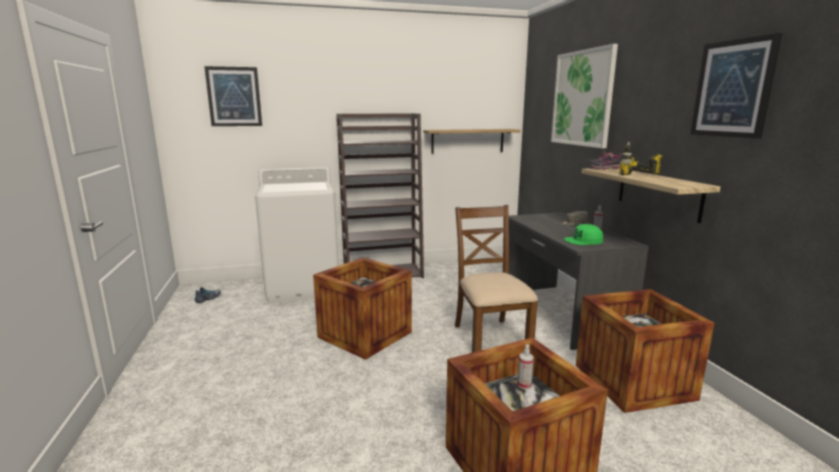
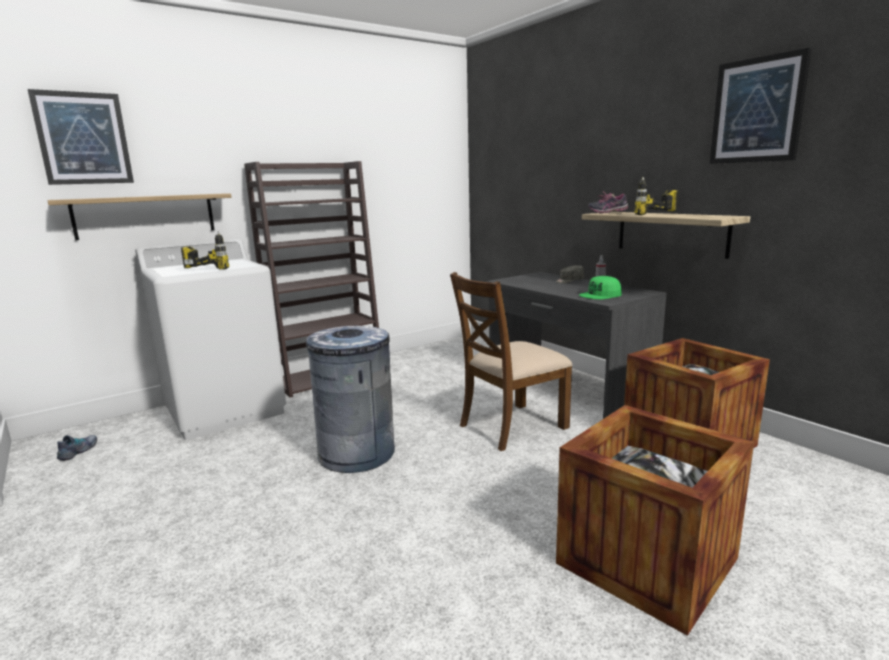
camera: 20 degrees left, 0 degrees up
crate [313,257,412,360] -> grey trash can [306,326,395,473]
shelf [423,129,520,154] -> shelf moved to [48,194,232,240]
brown chair [455,205,538,353] -> brown chair turned 90 degrees counterclockwise [450,272,572,451]
spray bottle [517,344,534,389] -> none
picture [551,44,618,148] -> none
none -> power drill [181,232,229,270]

